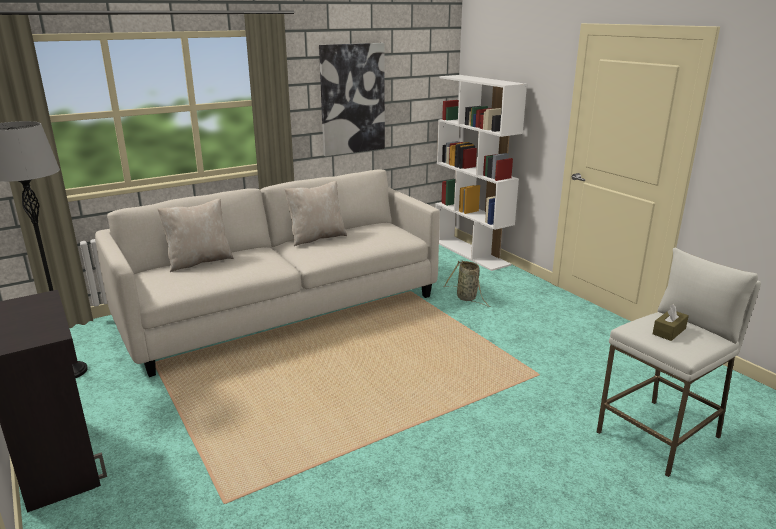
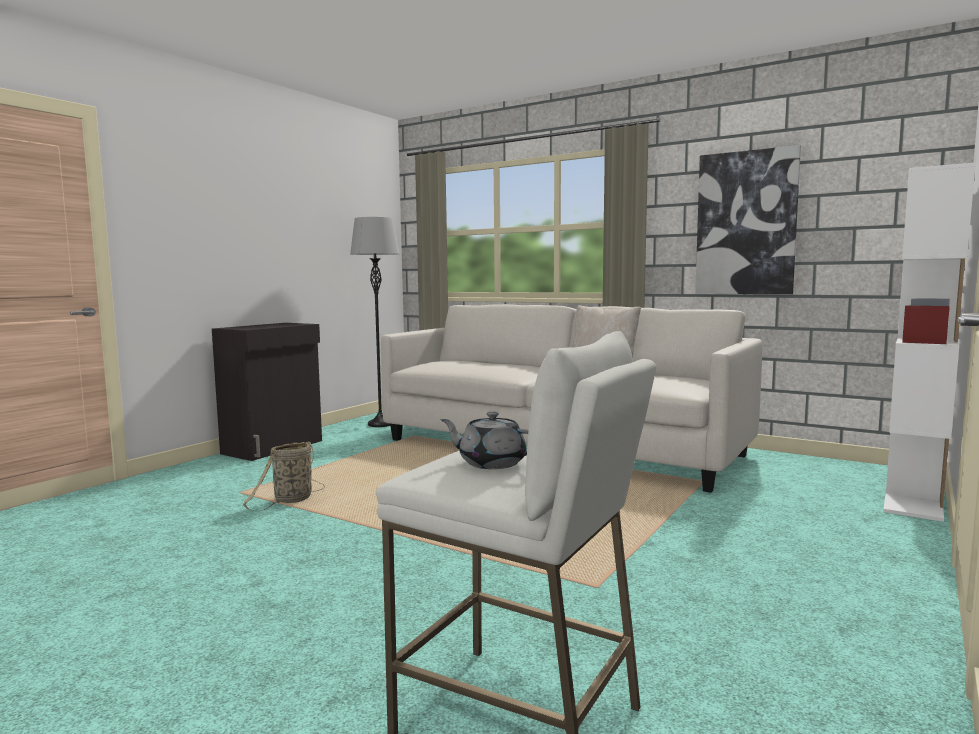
camera: 65 degrees right, 15 degrees down
beige pillow [157,199,234,272] -> none
basket [443,260,490,307] -> basket moved to [243,441,325,512]
brown tissue box [653,303,689,341] -> grey teapot [440,412,528,469]

